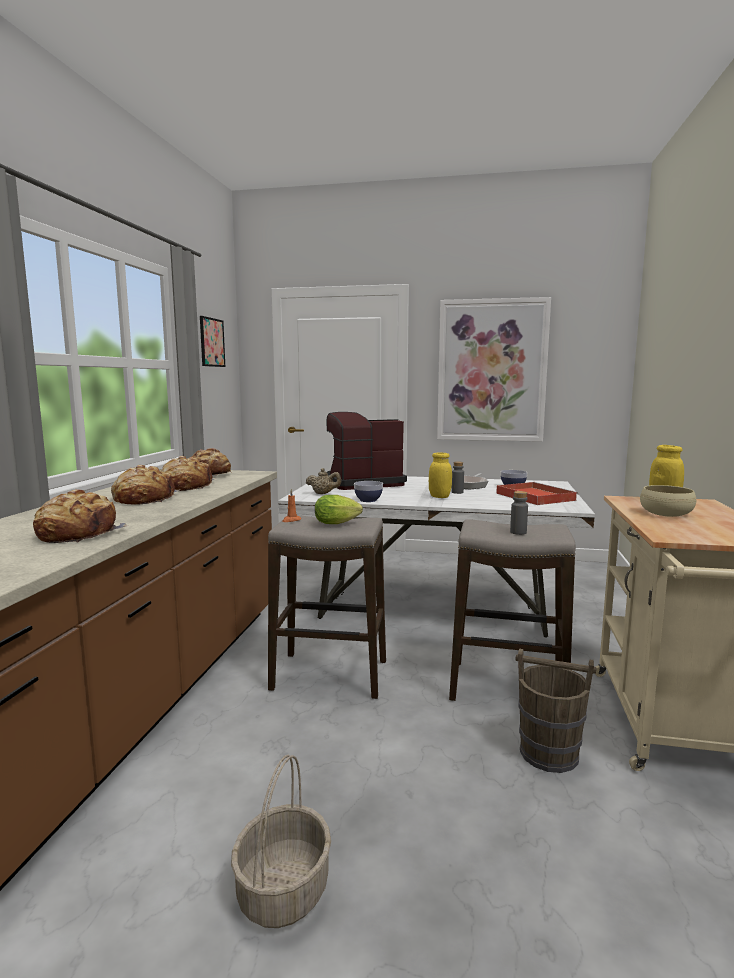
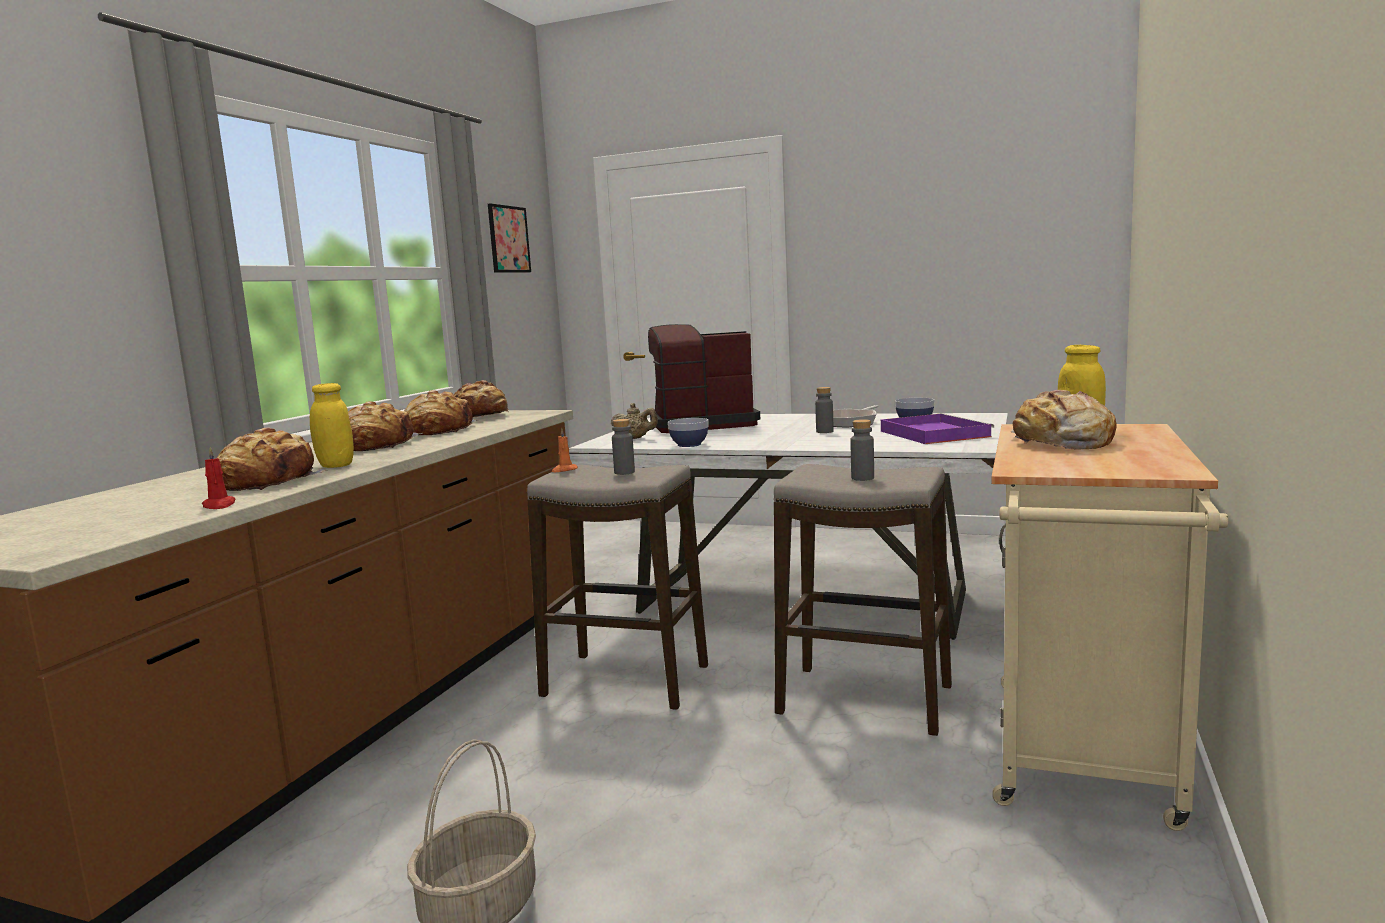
camera: 10 degrees right, 0 degrees up
lettuce [315,495,363,524] -> grey bottle [612,419,635,475]
yellow jar [429,452,452,498] -> yellow jar moved to [310,383,354,468]
picture [437,297,551,442] -> none
red tray [496,482,578,505] -> purple tray [881,413,994,444]
brown bucket [516,648,596,773] -> none
beige bowl [640,485,696,517] -> bread [1011,390,1117,450]
none -> red candle [202,447,235,509]

